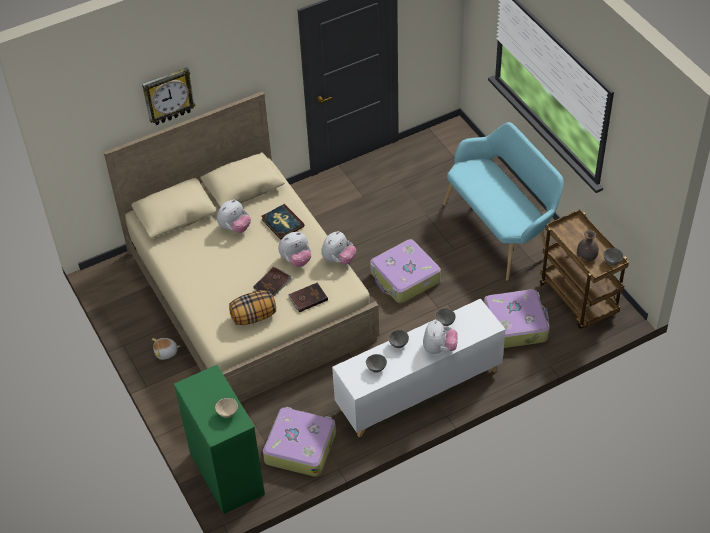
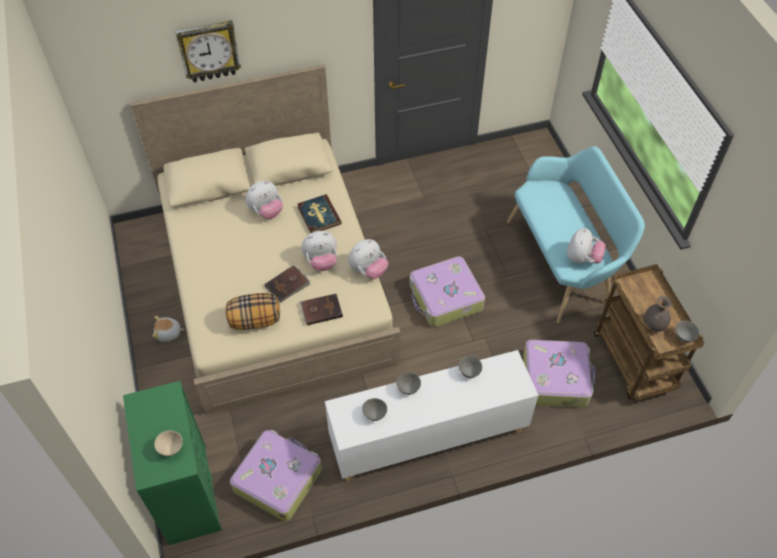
camera: 10 degrees right, 5 degrees up
plush toy [423,320,458,354] -> plush toy moved to [567,228,606,263]

